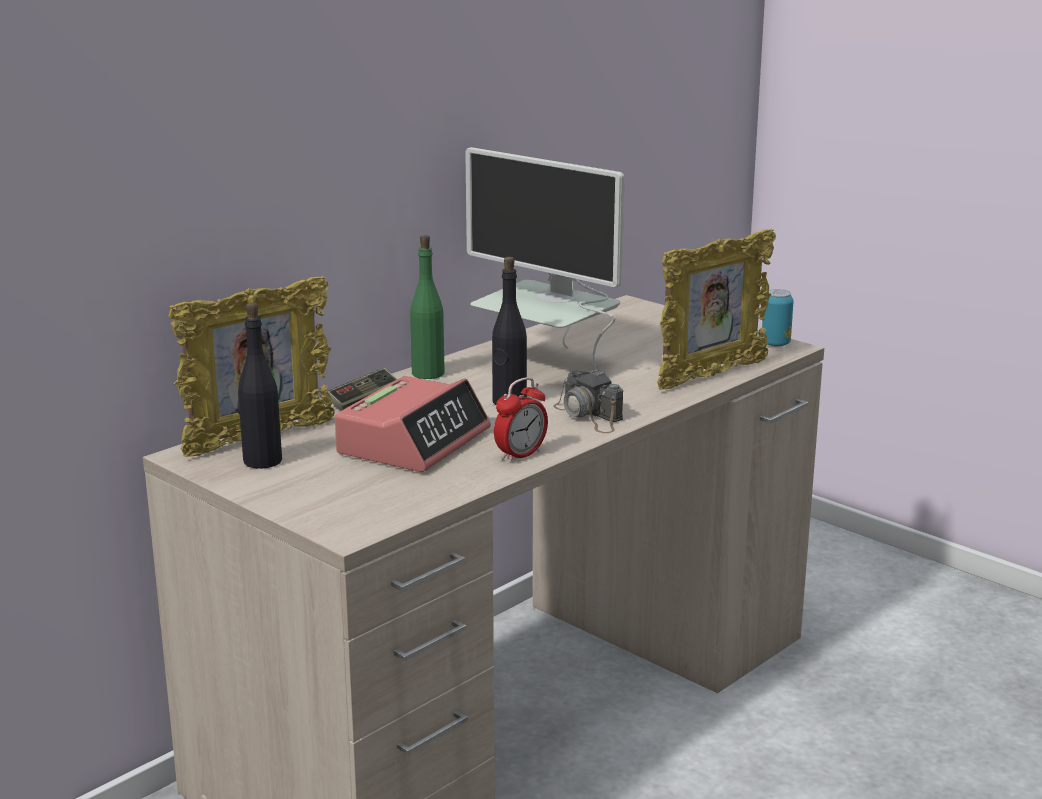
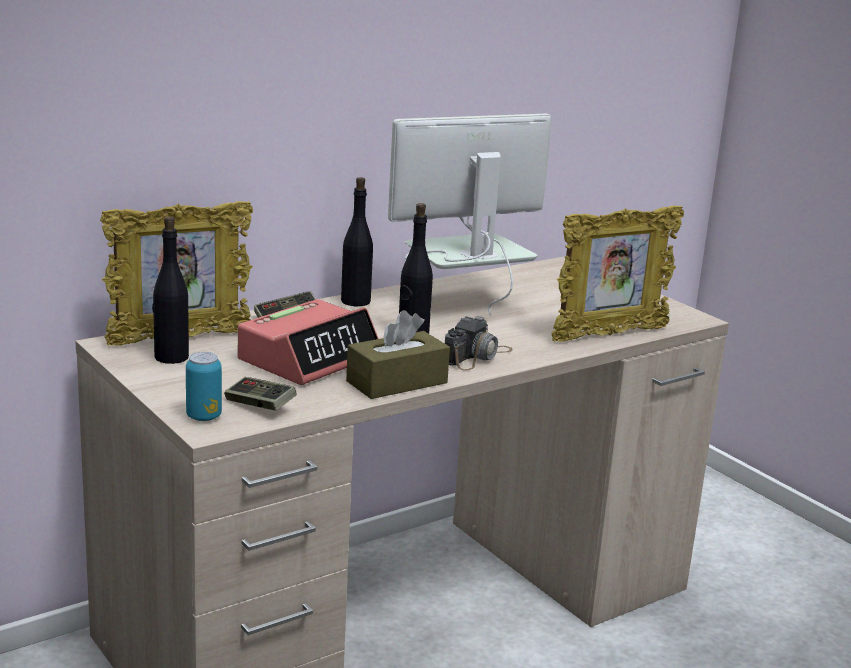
camera: 10 degrees right, 0 degrees up
green bottle [410,235,445,379] -> black bottle [341,177,373,306]
monitor [465,147,624,371] -> monitor turned 105 degrees clockwise [388,114,551,316]
alarm clock [494,377,548,463] -> brown tissue box [346,310,450,399]
camera [553,369,623,433] -> camera turned 120 degrees counterclockwise [445,316,513,370]
can [762,289,794,347] -> can moved to [186,352,222,421]
none -> game controller [224,377,297,411]

